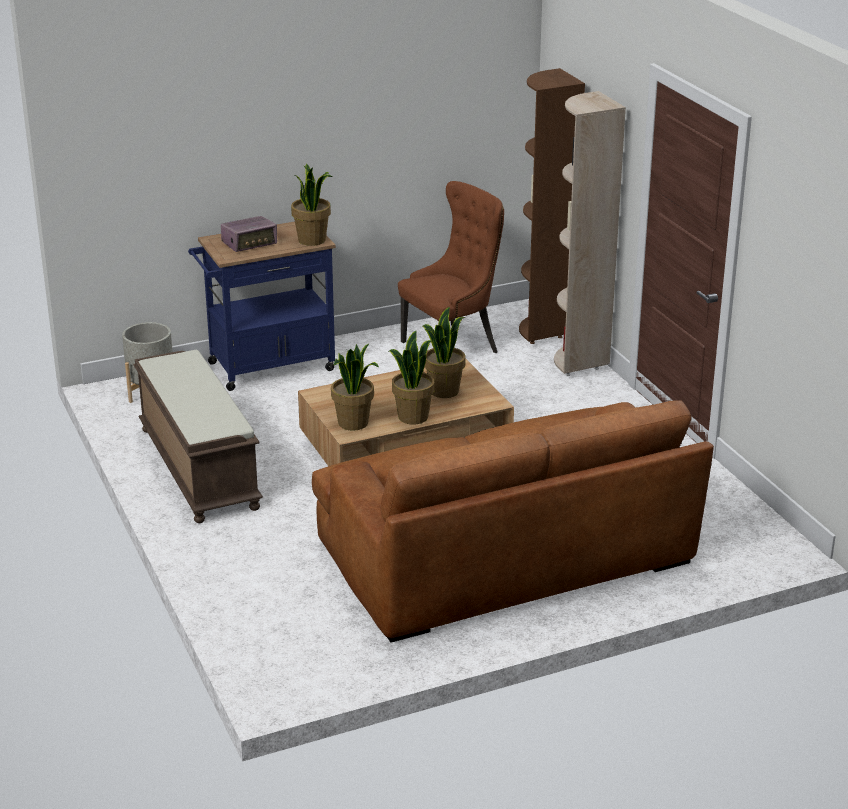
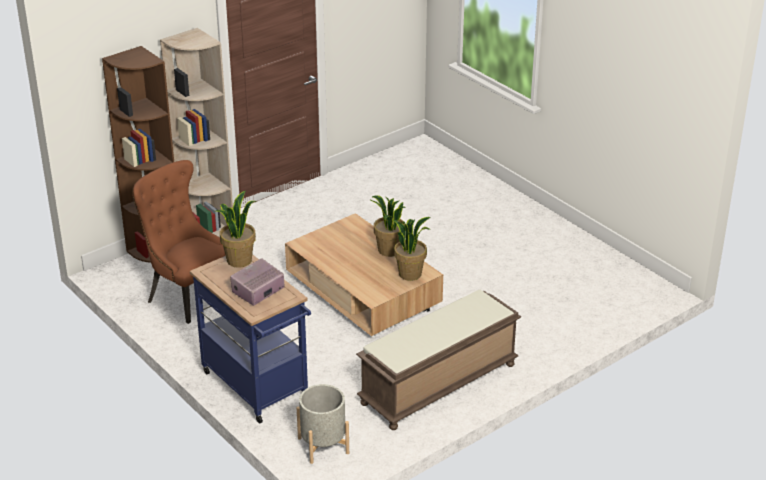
camera: 105 degrees left, 5 degrees up
radio [221,216,277,252] -> radio turned 90 degrees counterclockwise [230,259,285,306]
brown sofa [312,400,714,643] -> none
potted plant [423,307,465,398] -> none

